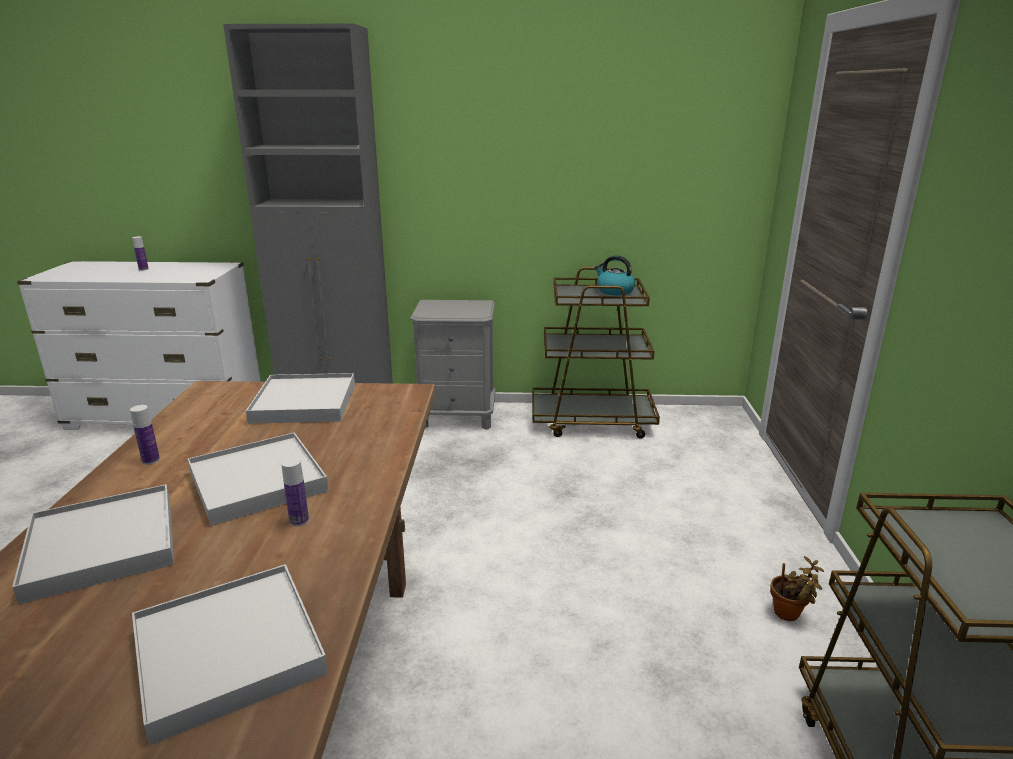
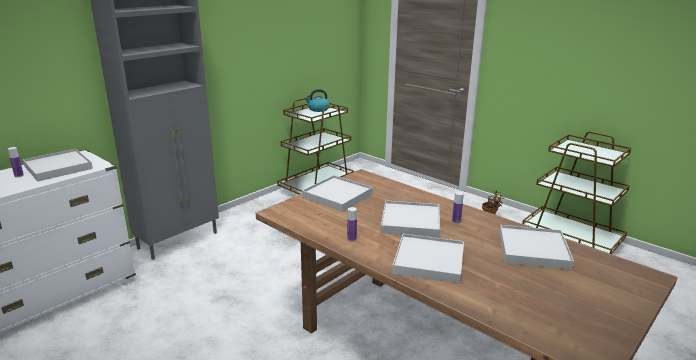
camera: 50 degrees left, 0 degrees up
grey nightstand [410,300,496,430] -> none
none -> white tray [23,149,93,182]

